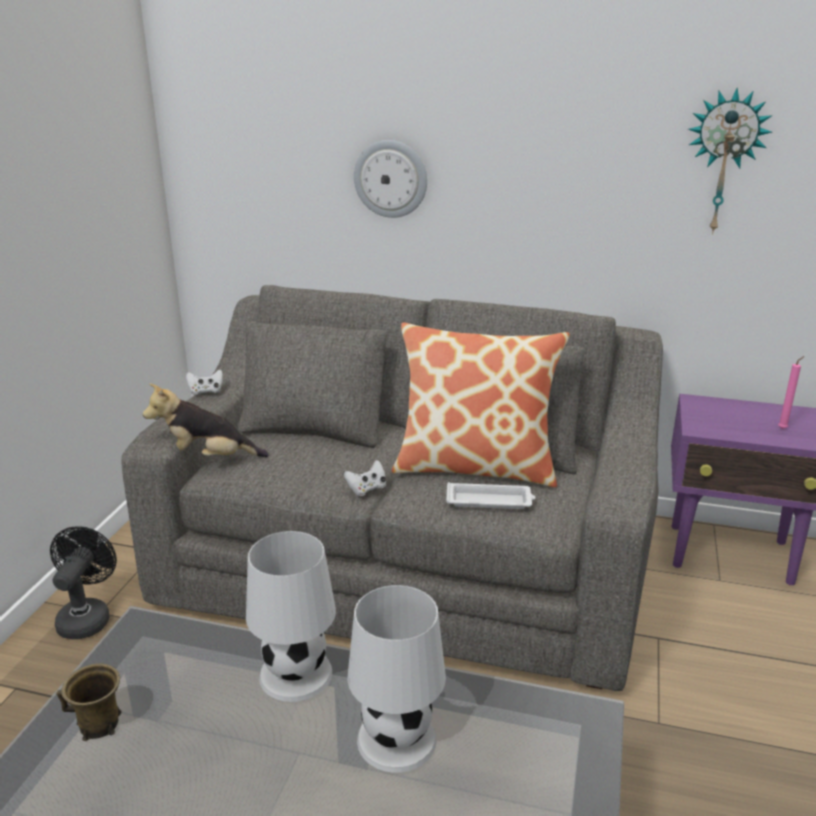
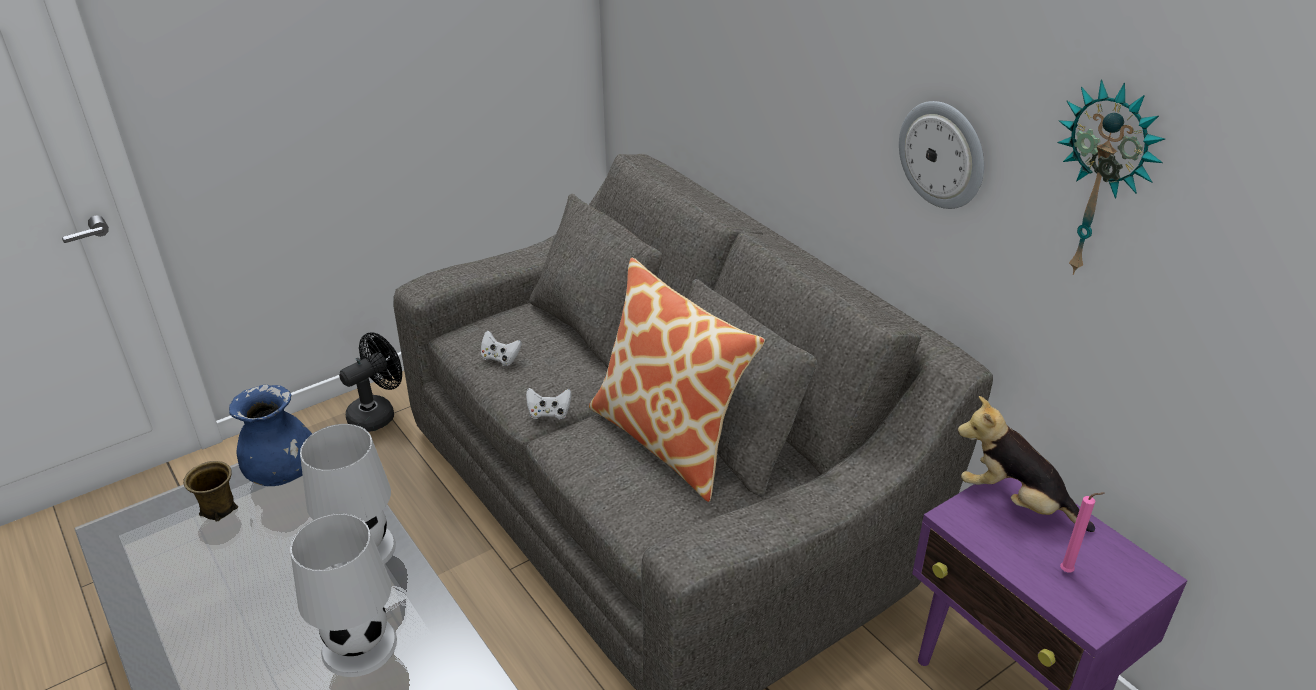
camera: 40 degrees right, 10 degrees up
plush toy [143,383,269,457] -> plush toy moved to [957,396,1095,532]
white game controller [186,370,223,395] -> white game controller moved to [481,331,522,366]
wall clock [354,140,427,218] -> wall clock moved to [899,101,984,209]
white tray [446,482,535,509] -> none
none -> blue vase [229,385,312,486]

